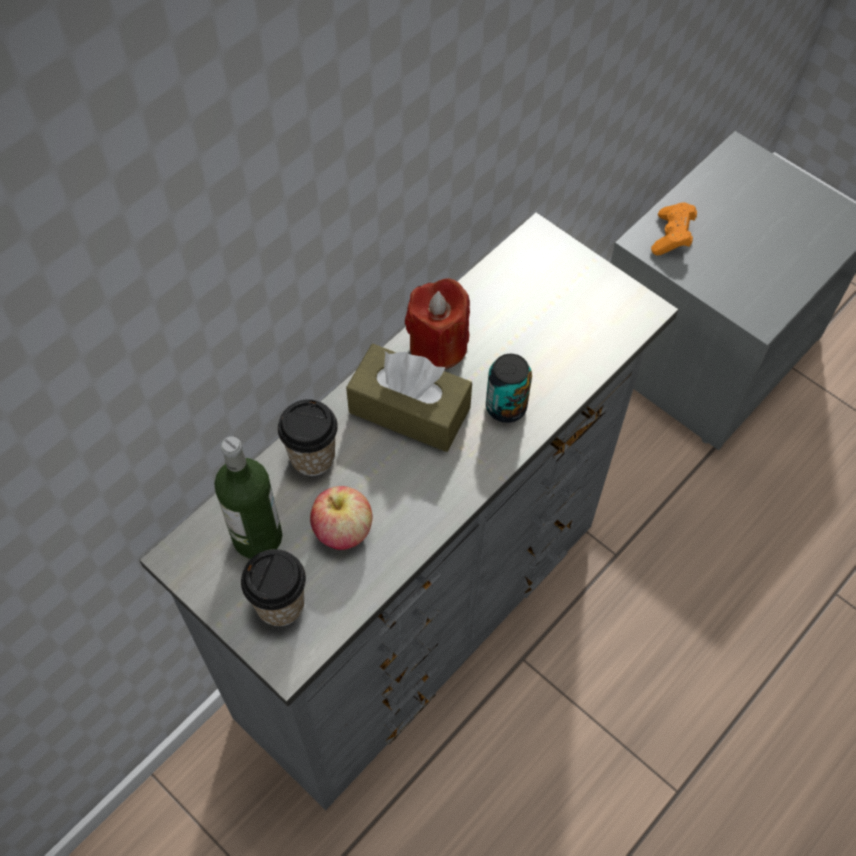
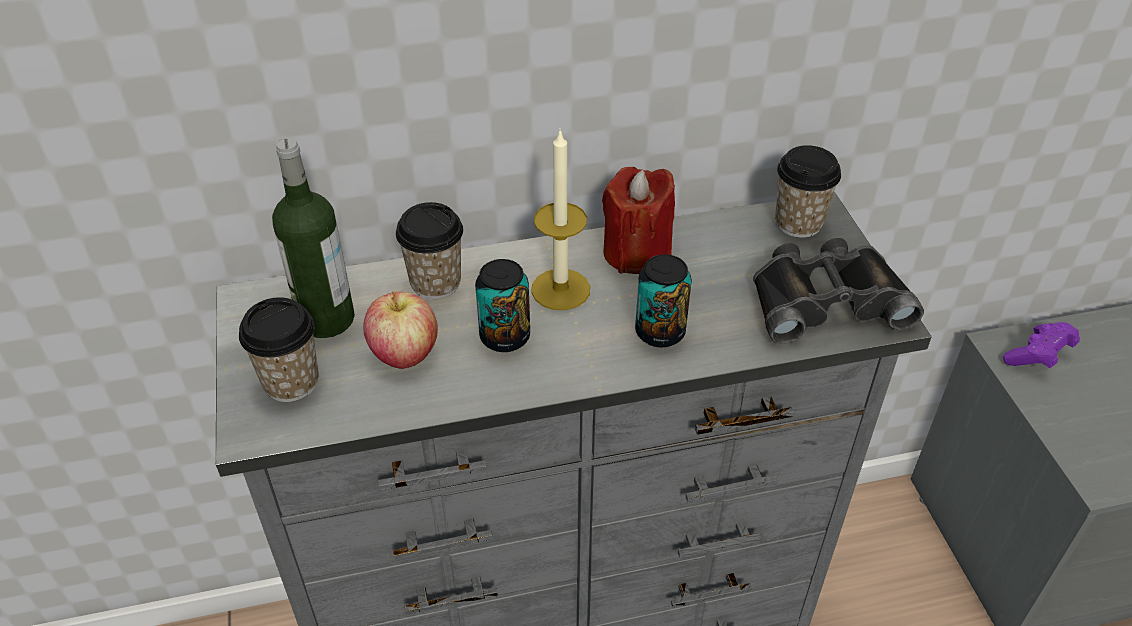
camera: 35 degrees right, 15 degrees down
brown tissue box [346,344,472,452] -> candle [531,130,590,310]
orange game controller [651,202,697,256] -> purple game controller [1003,322,1080,368]
none -> can [475,259,530,352]
none -> black binoculars [753,238,924,344]
none -> cup [775,145,841,238]

